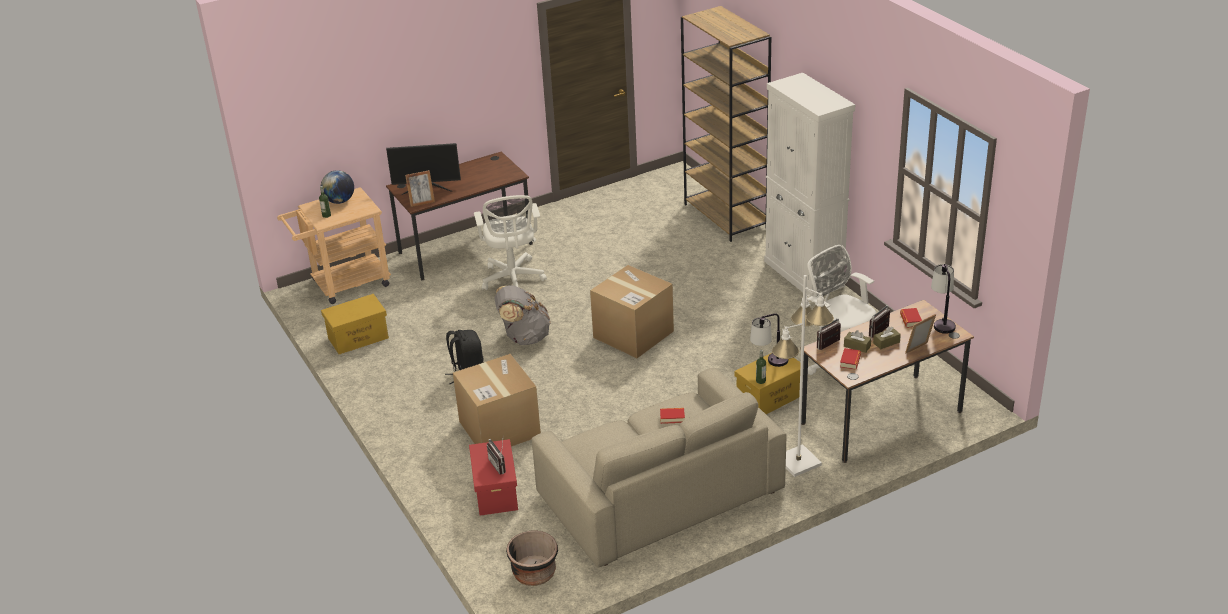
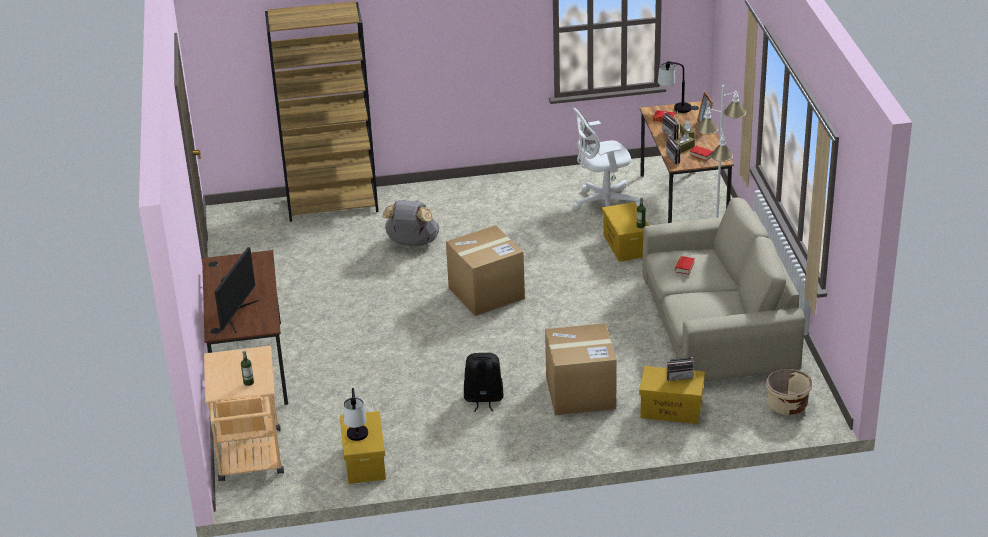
camera: 70 degrees left, 0 degrees up
globe [321,171,354,204] -> none
picture frame [405,170,435,207] -> none
red storage box [469,439,518,516] -> yellow storage box [639,366,705,424]
white office chair [474,195,547,290] -> none
grey backpack [494,285,551,345] -> grey backpack moved to [382,200,439,246]
black planter [506,531,558,586] -> beige planter [766,369,812,415]
table lamp [750,313,789,367] -> table lamp moved to [344,388,368,441]
white cabinet [764,73,855,297] -> none

